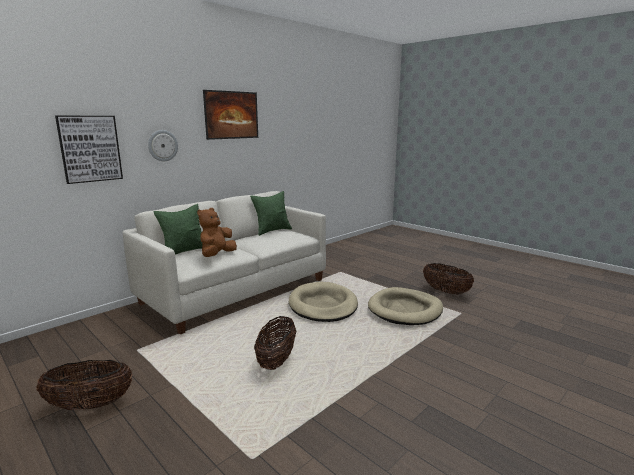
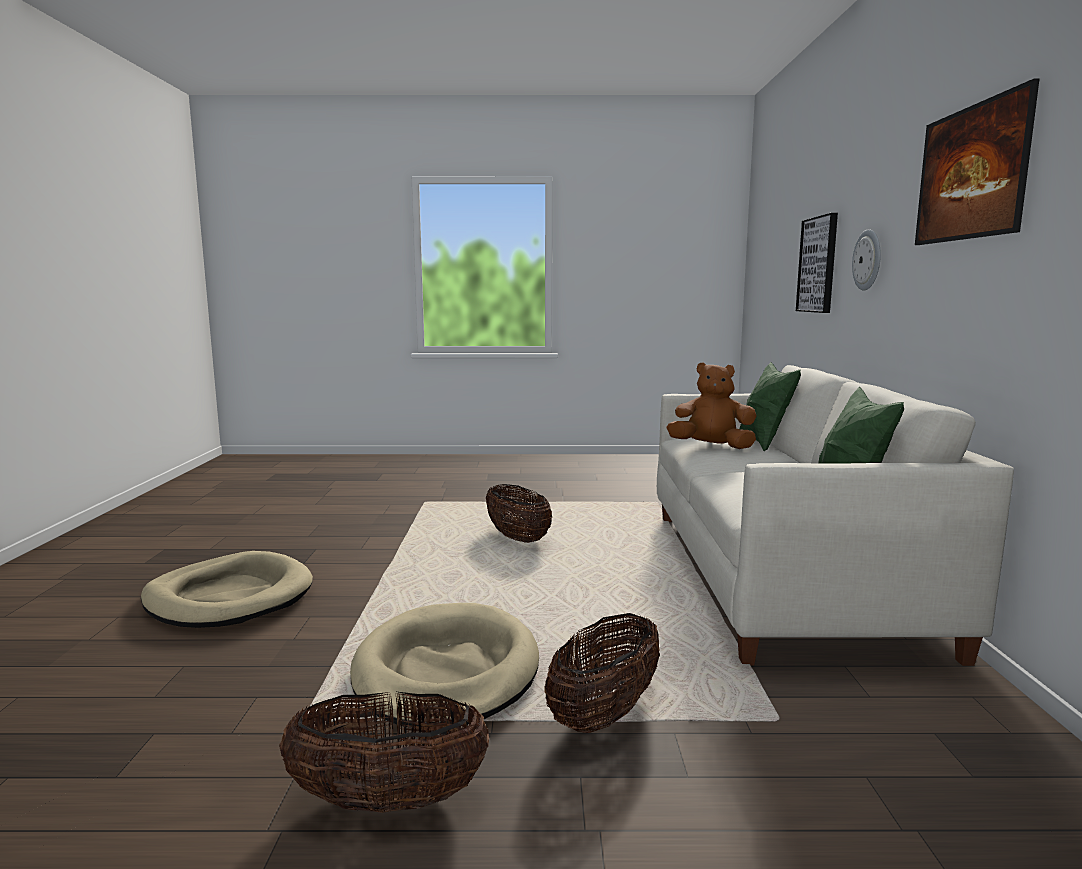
camera: 135 degrees right, 5 degrees down
basket [36,360,133,410] -> basket moved to [544,613,660,733]
brown plush toy [197,208,237,257] -> brown plush toy turned 60 degrees counterclockwise [666,362,756,449]
beige dog bed [289,282,358,322] -> beige dog bed moved to [141,551,313,628]

